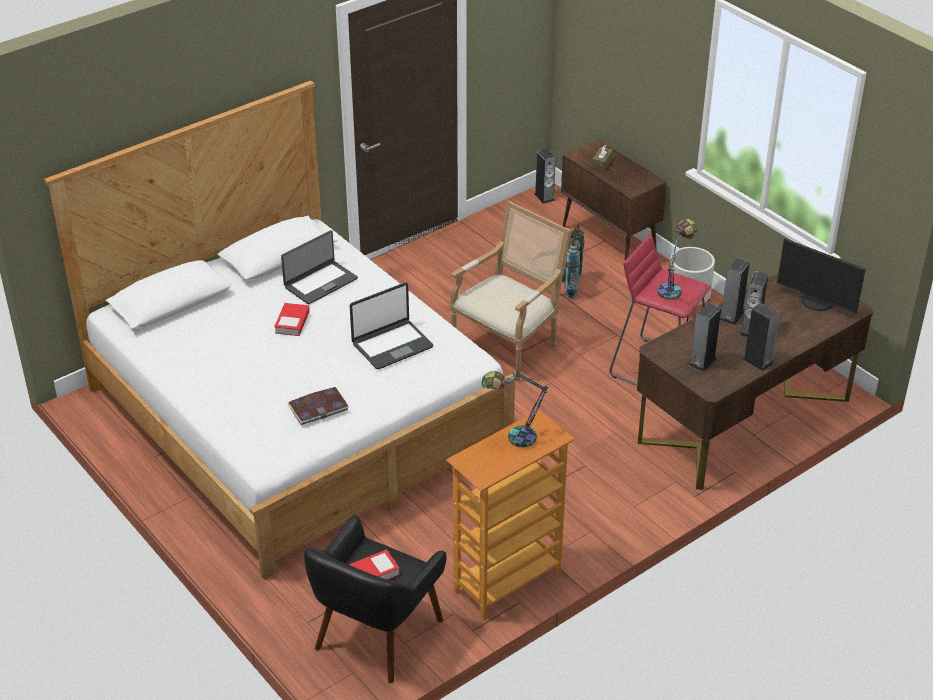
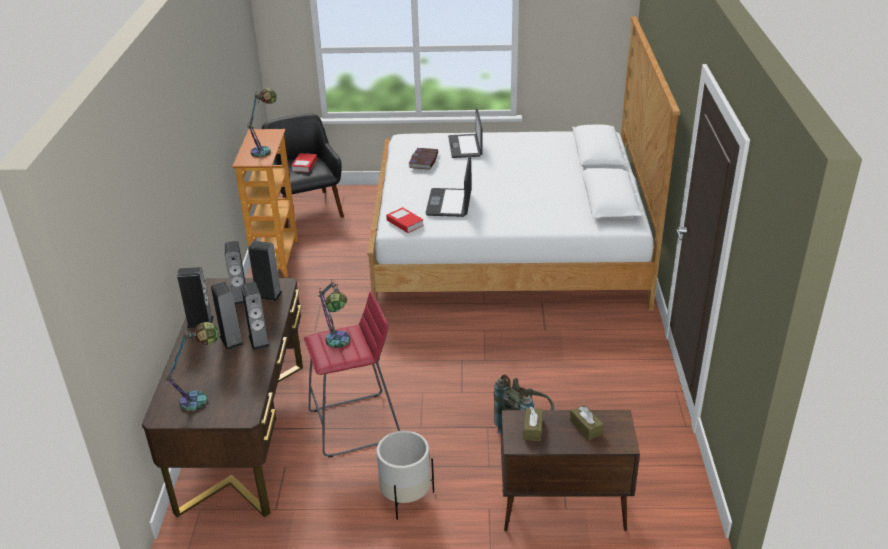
camera: 130 degrees right, 5 degrees down
book [274,303,310,336] -> book moved to [386,207,424,233]
laptop [281,230,358,305] -> laptop moved to [448,108,483,158]
armchair [450,201,571,381] -> none
speaker [534,149,556,204] -> speaker moved to [248,241,283,301]
monitor [777,238,866,313] -> table lamp [164,322,219,411]
none -> brown tissue box [523,407,543,441]

